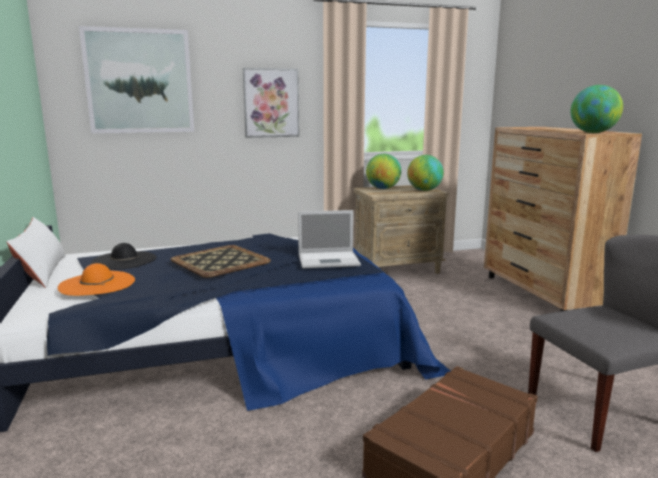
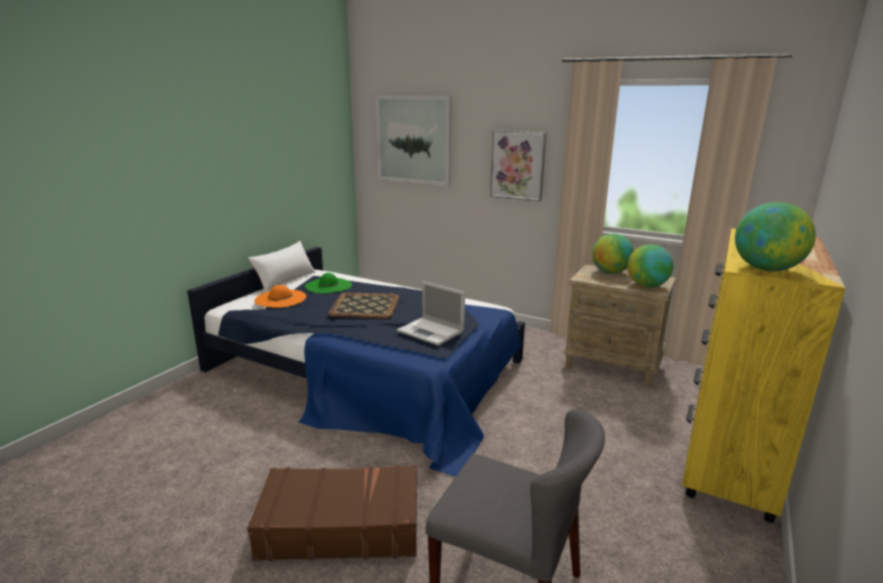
camera: 45 degrees right, 5 degrees up
black hat [91,243,157,269] -> green hat [305,273,352,293]
brown dresser [484,127,642,311] -> yellow dresser [682,228,845,523]

